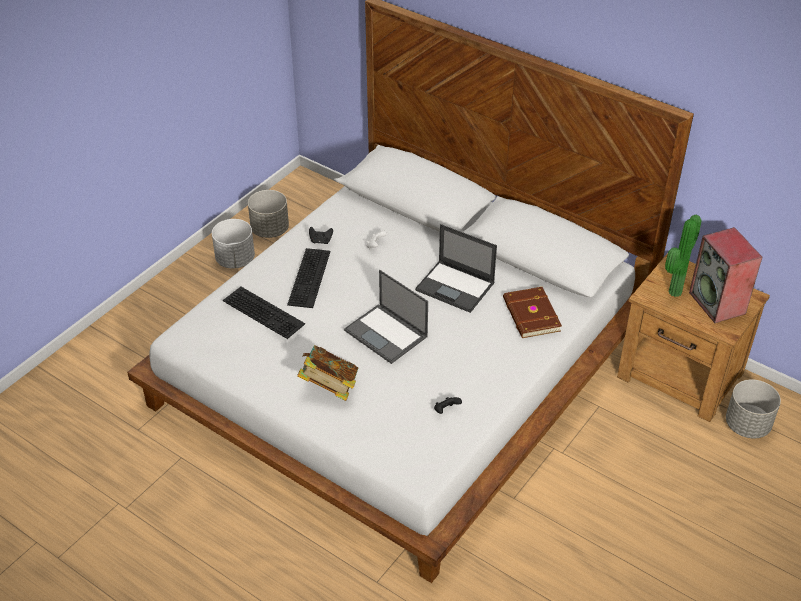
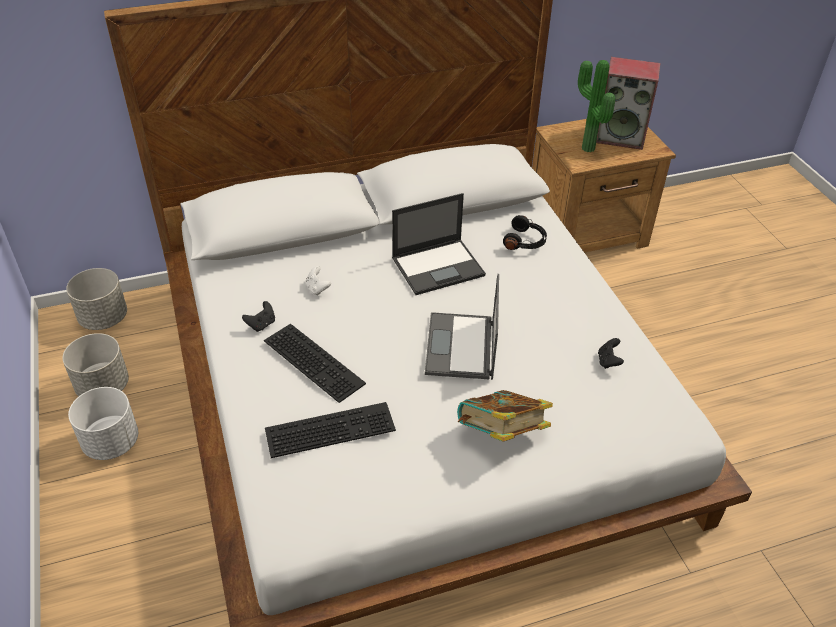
camera: 55 degrees left, 0 degrees up
laptop [344,270,428,364] -> laptop turned 105 degrees clockwise [425,274,499,380]
brown book [503,287,562,338] -> black headphones [503,215,547,250]
grey planter [726,379,781,438] -> grey planter moved to [66,268,127,330]

